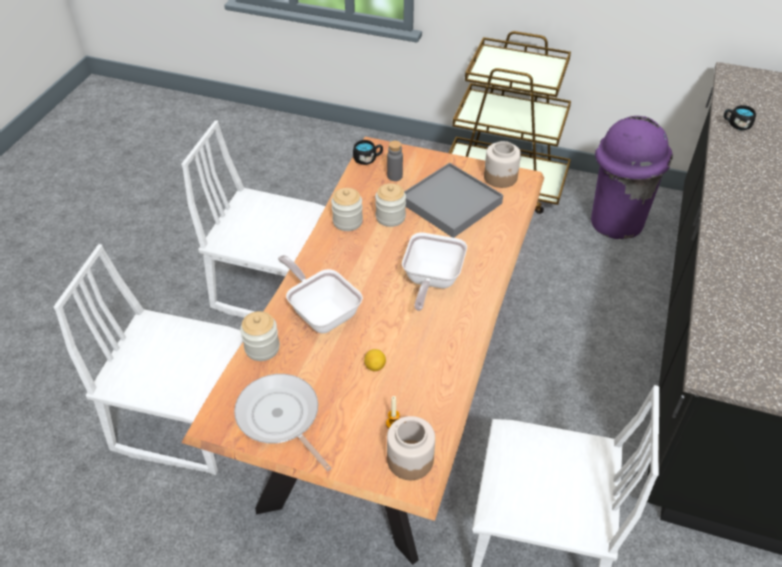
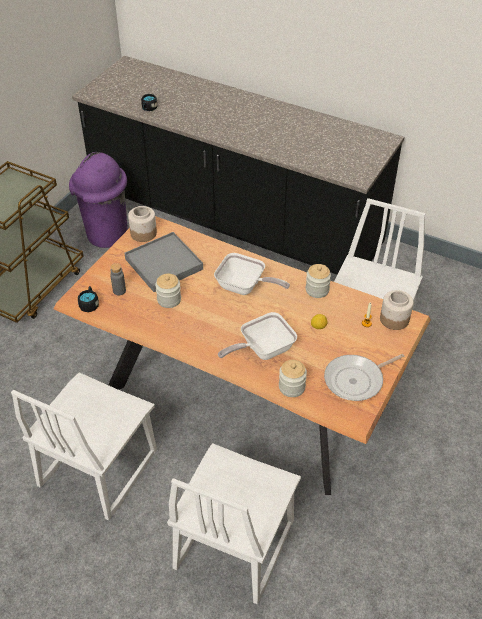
camera: 80 degrees left, 0 degrees up
jar [331,188,363,231] -> jar moved to [306,264,331,298]

